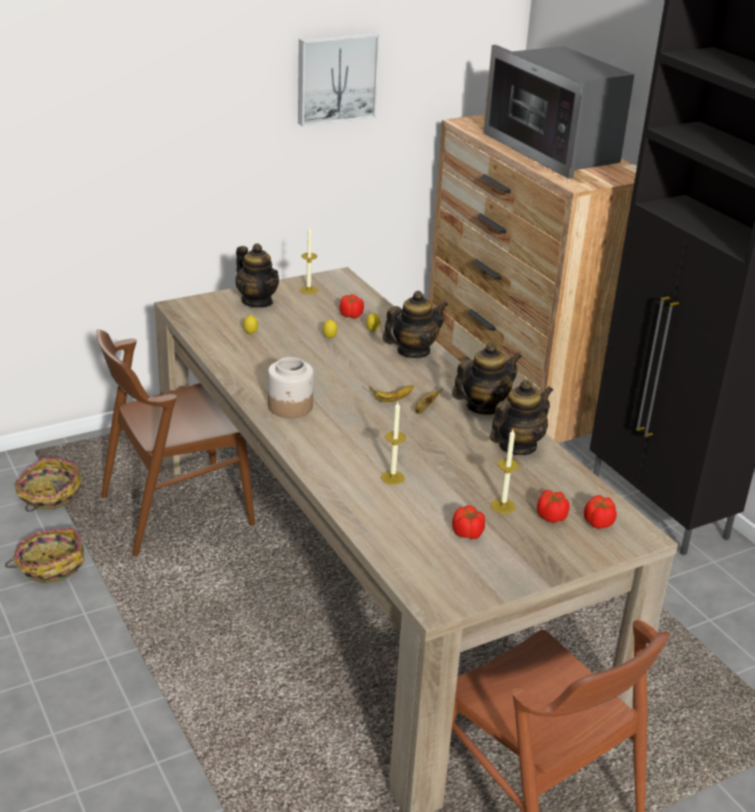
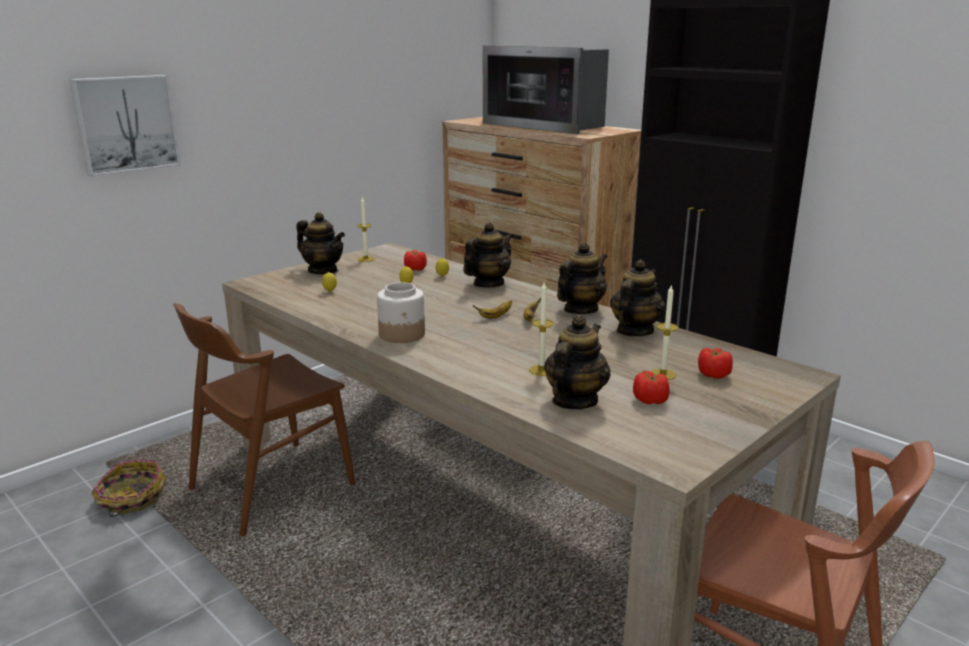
camera: 15 degrees left, 10 degrees down
basket [5,528,84,583] -> none
picture [298,32,379,126] -> picture moved to [69,75,181,176]
tomato [584,495,617,529] -> none
none -> teapot [544,315,611,409]

